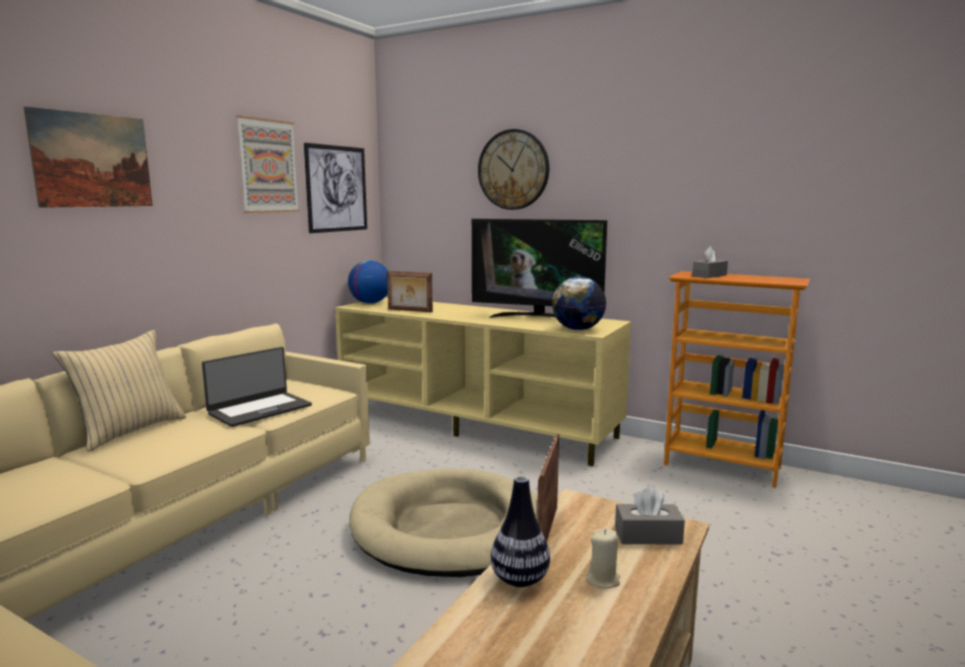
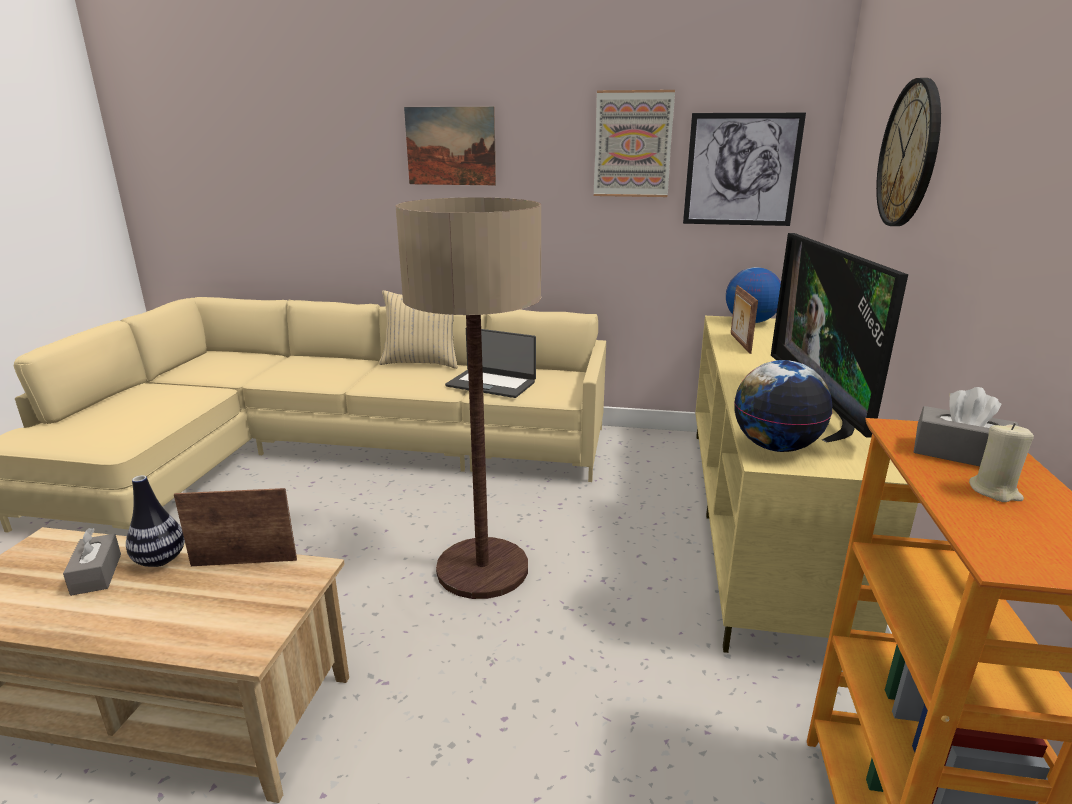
camera: 70 degrees right, 10 degrees up
beige dog bed [349,468,538,577] -> floor lamp [396,197,541,599]
beige candle [587,529,620,588] -> beige candle moved to [969,423,1034,502]
grey tissue box [615,487,685,545] -> grey tissue box moved to [63,528,121,596]

